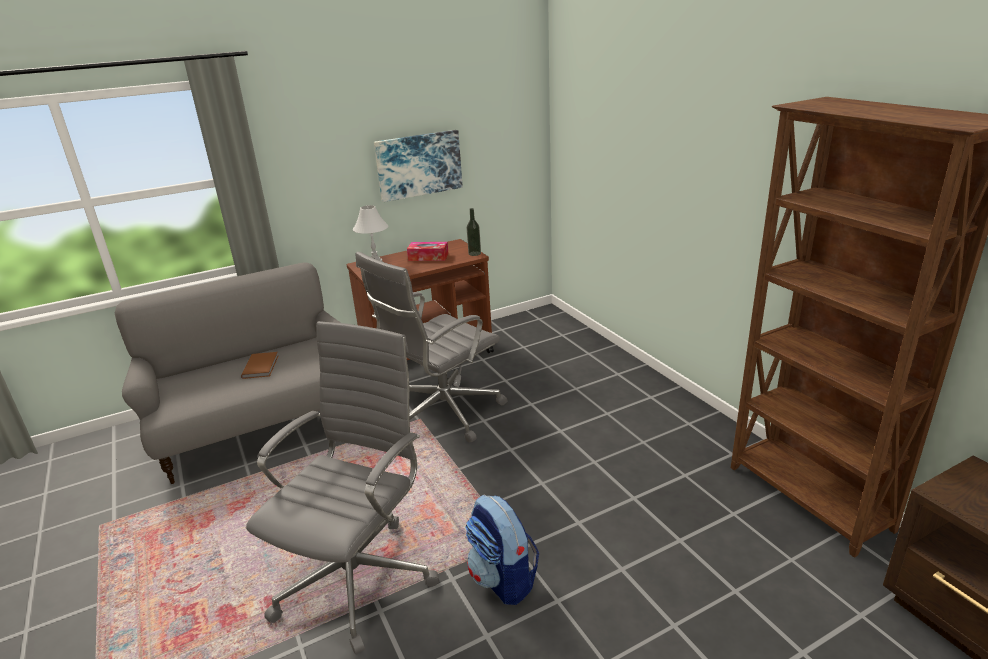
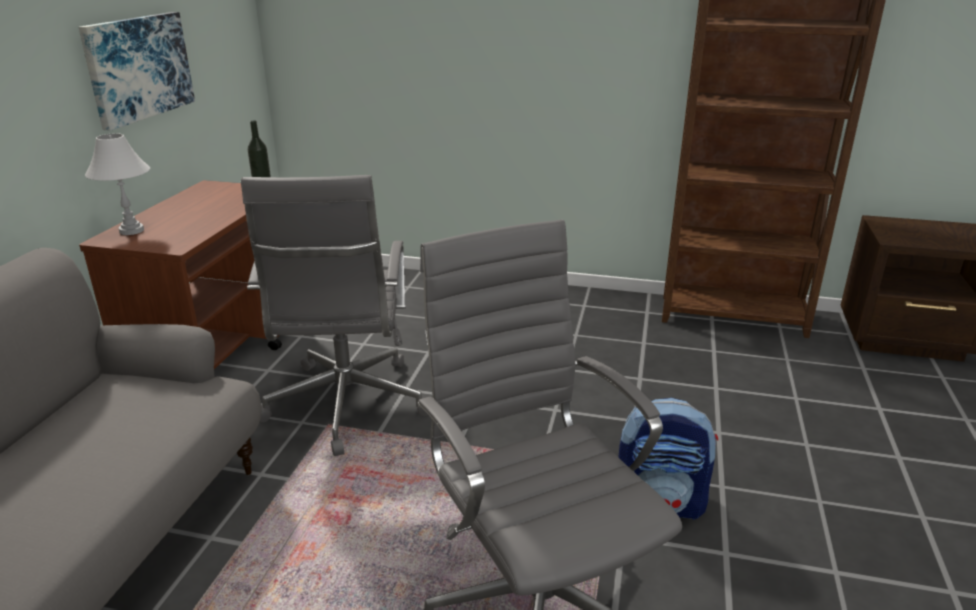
camera: 50 degrees left, 0 degrees up
brown book [241,352,278,379] -> none
tissue box [407,242,449,261] -> none

